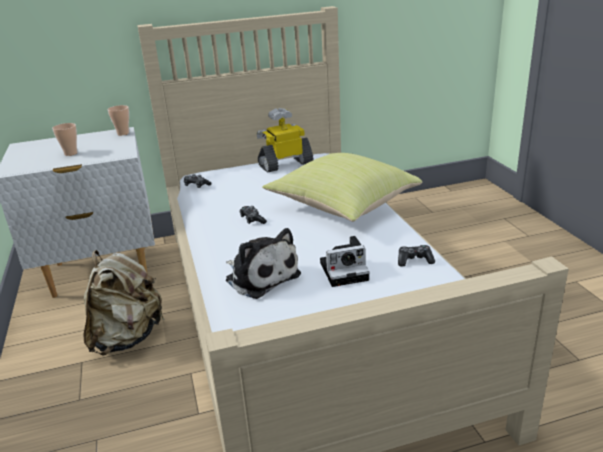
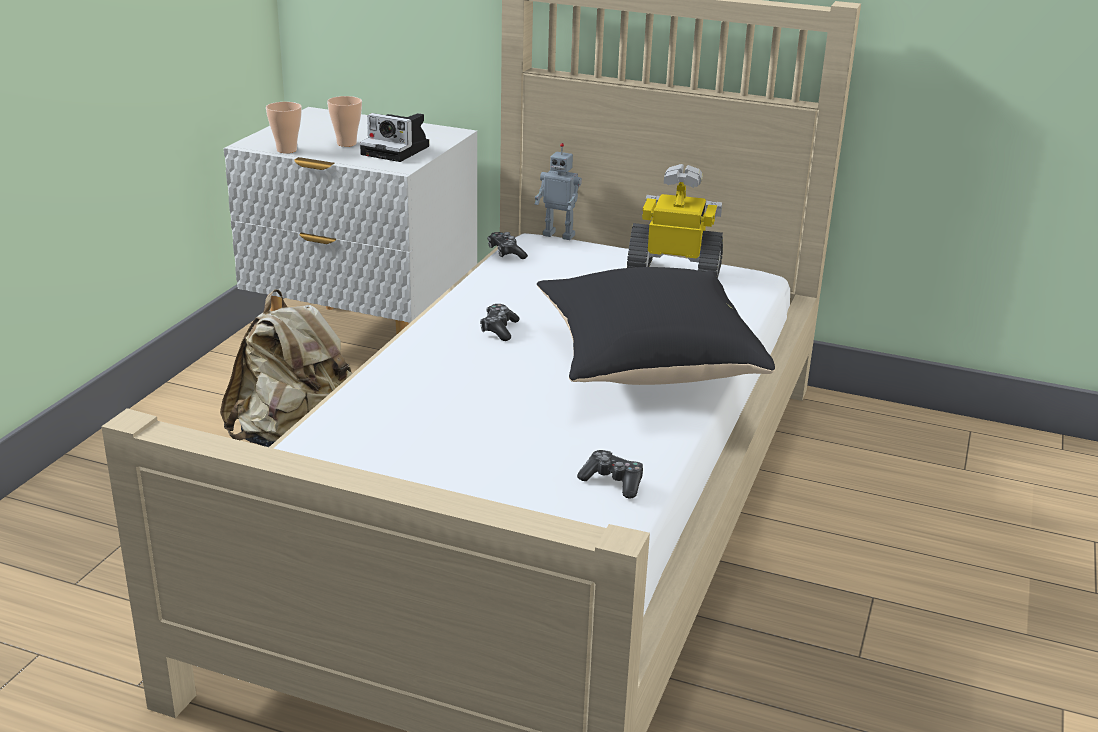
camera: 35 degrees right, 0 degrees up
cup [107,105,129,135] -> cup moved to [266,102,302,153]
plush toy [226,228,301,299] -> none
yellow pillow [262,153,422,222] -> black pillow [537,267,775,385]
camera [320,236,369,287] -> camera moved to [360,113,429,162]
none -> toy robot [535,143,582,240]

